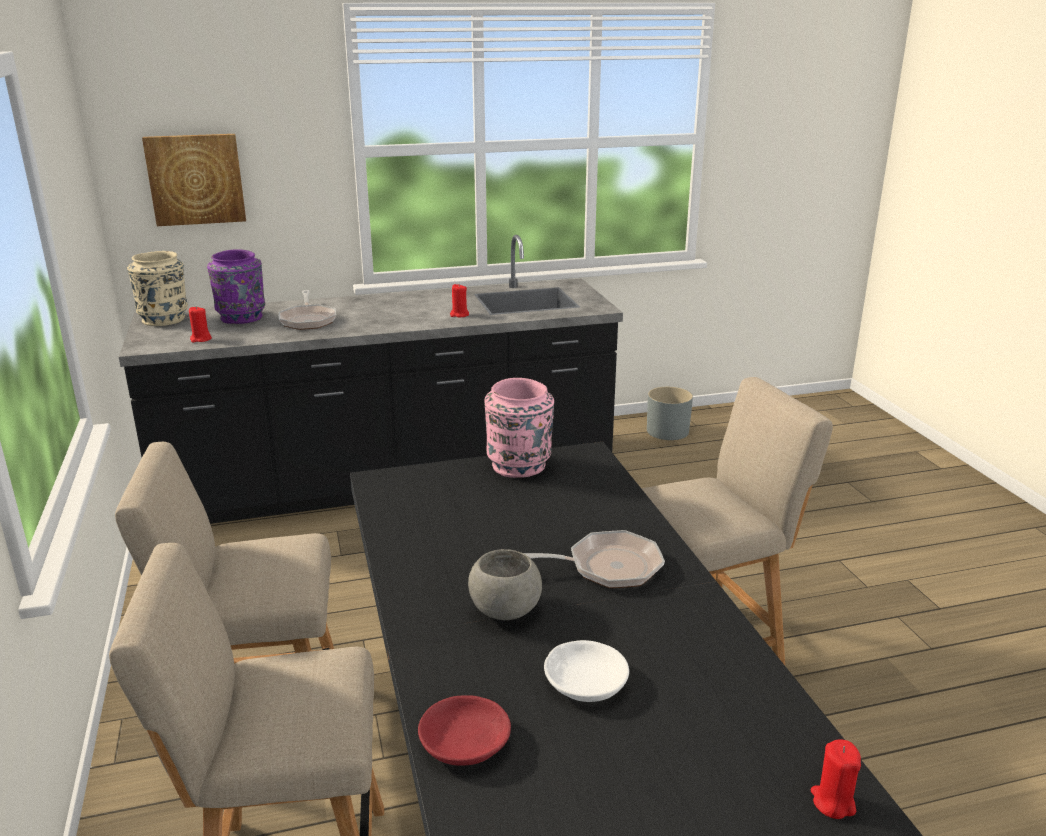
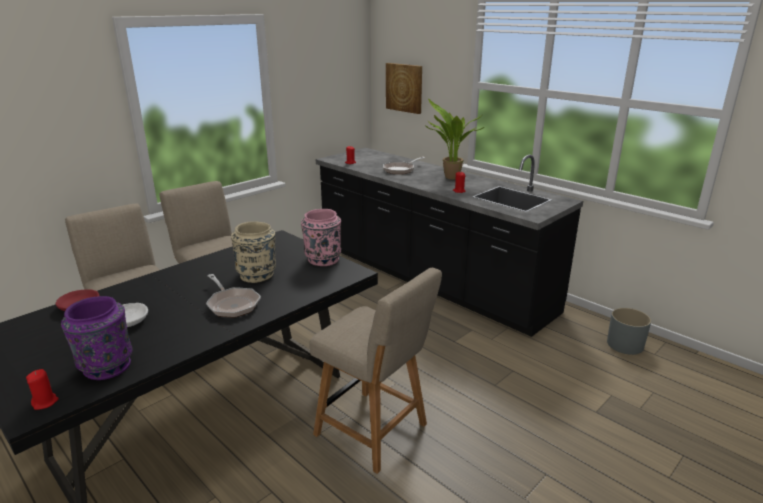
camera: 60 degrees right, 0 degrees up
beige vase [127,251,188,326] -> beige vase moved to [231,221,276,283]
purple vase [207,249,265,324] -> purple vase moved to [61,296,132,380]
grey bowl [468,549,542,620] -> none
none -> potted plant [425,98,484,180]

